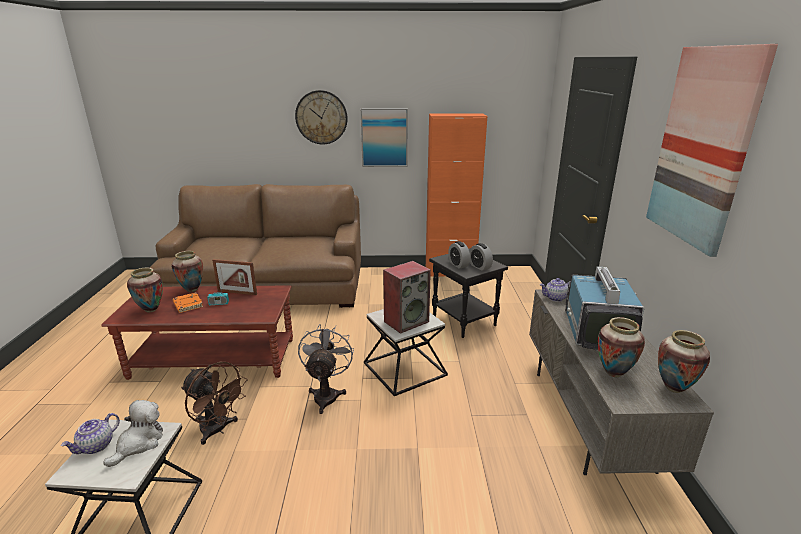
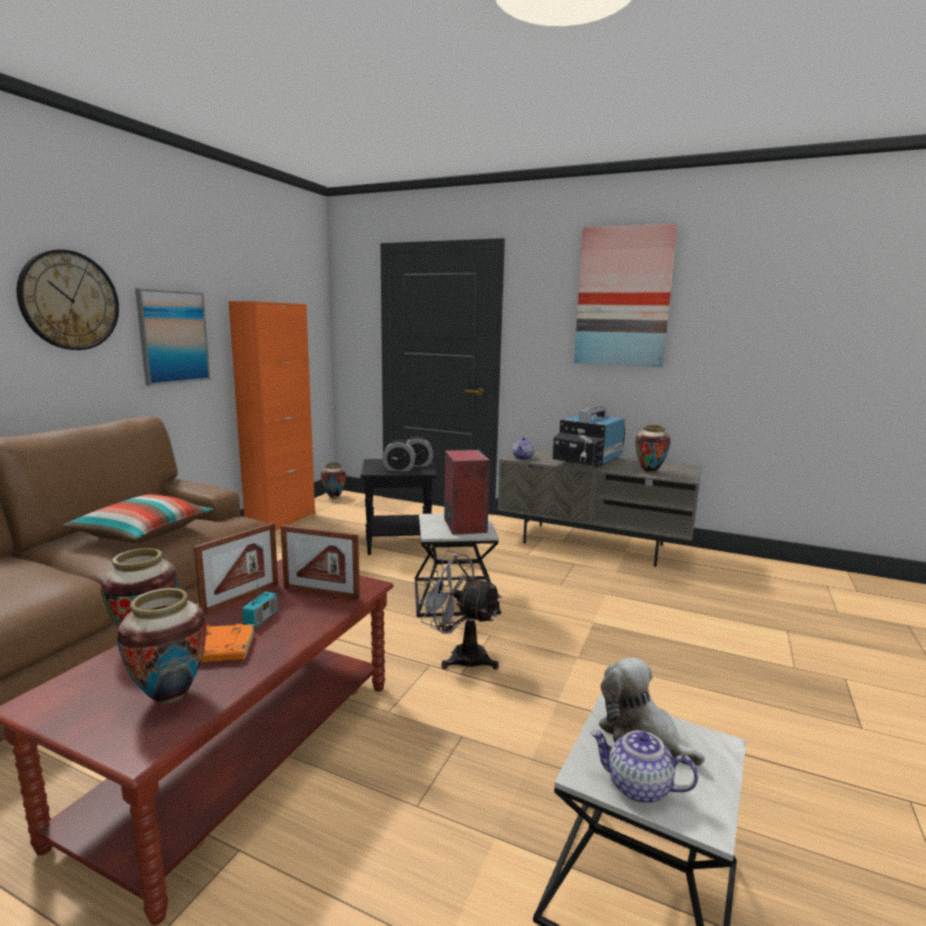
camera: 65 degrees left, 10 degrees down
teapot [61,413,120,454] -> teapot turned 150 degrees clockwise [590,730,698,804]
brown fan [181,362,247,445] -> none
television [565,267,644,351] -> television turned 90 degrees counterclockwise [552,404,625,467]
vase [658,330,710,393] -> vase moved to [321,462,346,498]
none -> pillow [62,494,213,543]
none -> picture frame [280,525,360,600]

